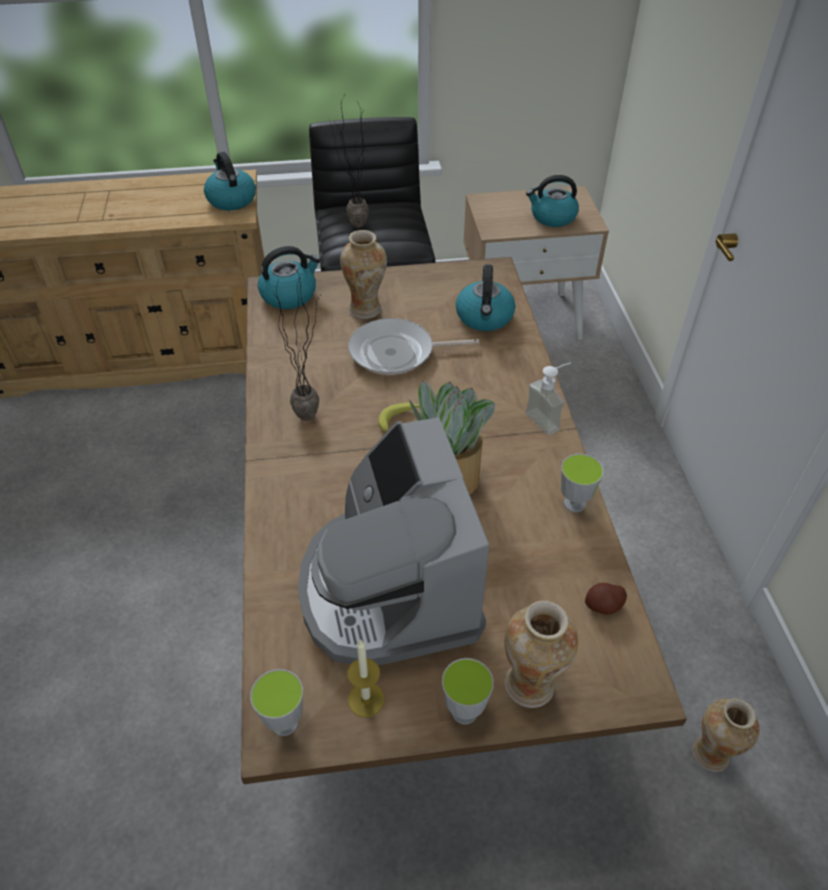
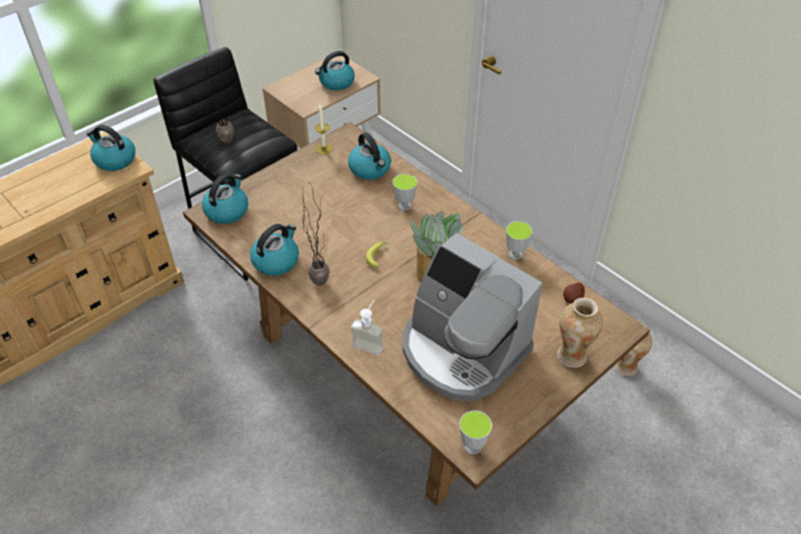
camera: 35 degrees left, 0 degrees up
vase [340,230,387,319] -> none
candle [347,639,385,717] -> candle moved to [315,104,333,155]
frying pan [348,318,479,375] -> none
cup [442,658,494,724] -> cup moved to [393,174,417,210]
soap dispenser [525,363,571,435] -> soap dispenser moved to [351,300,383,355]
none -> kettle [250,224,299,276]

